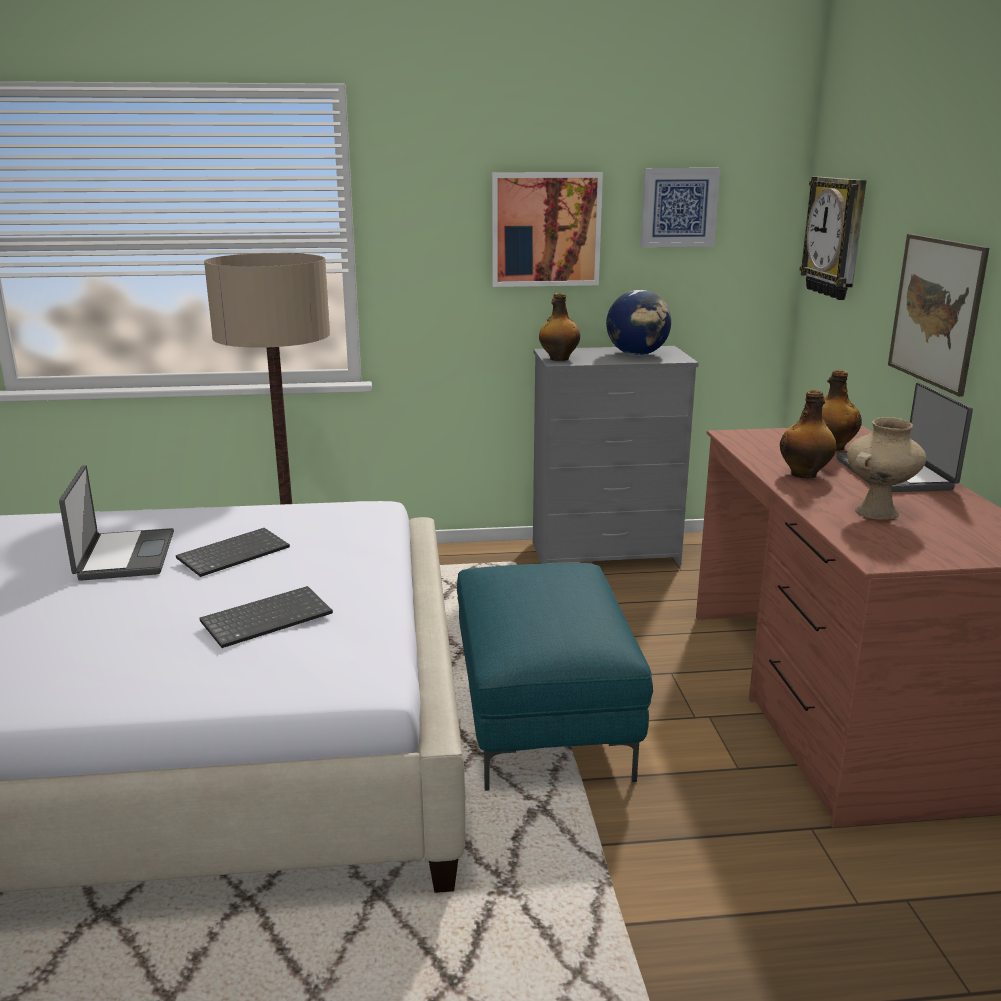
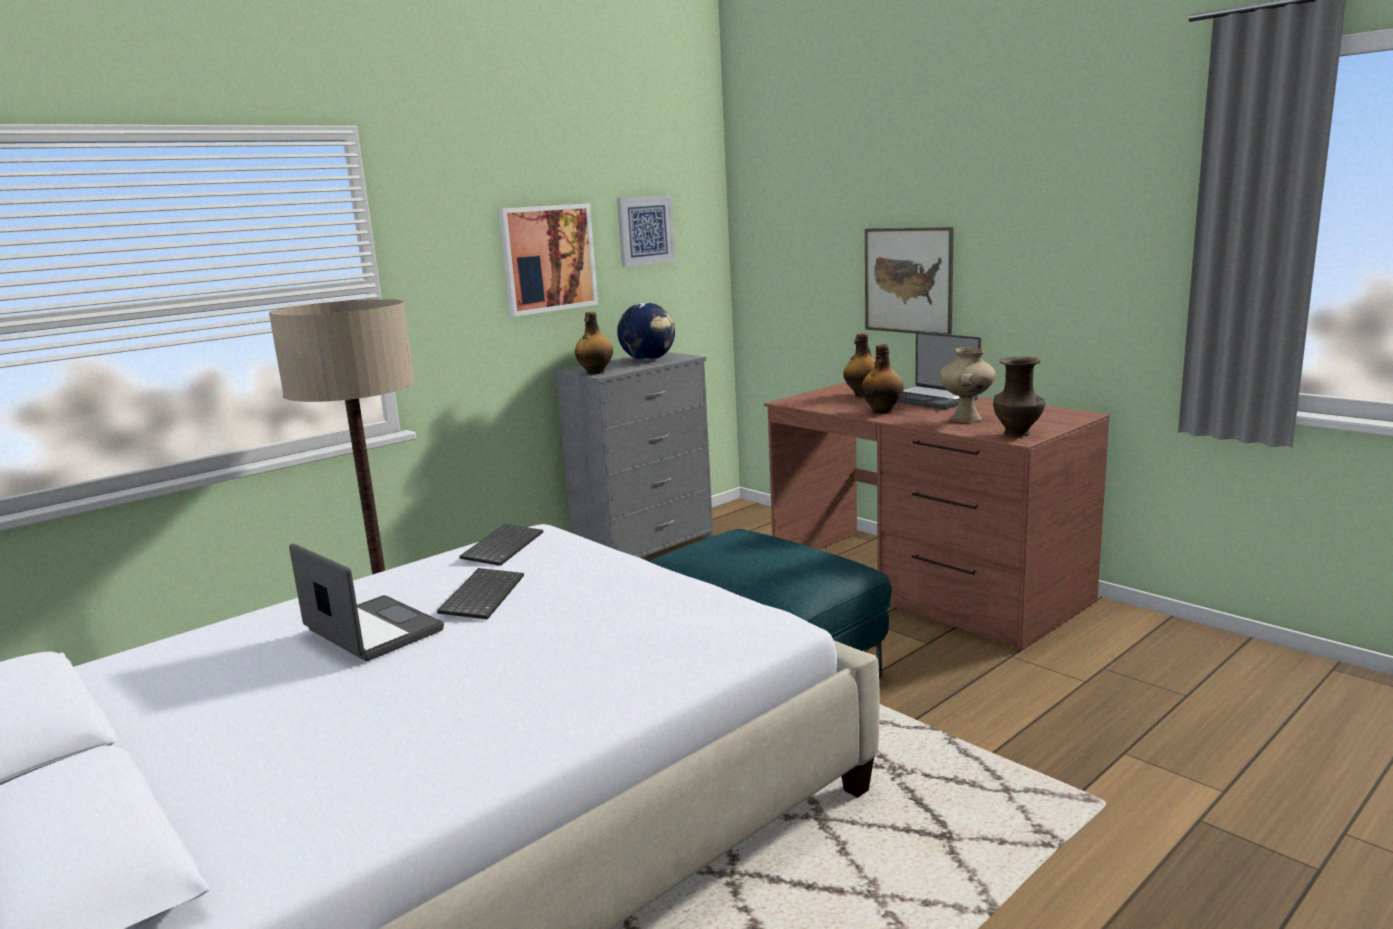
camera: 35 degrees left, 5 degrees down
keyboard [200,586,333,648] -> keyboard moved to [459,524,543,566]
wall clock [799,177,867,300] -> none
none -> brown vase [993,356,1045,437]

